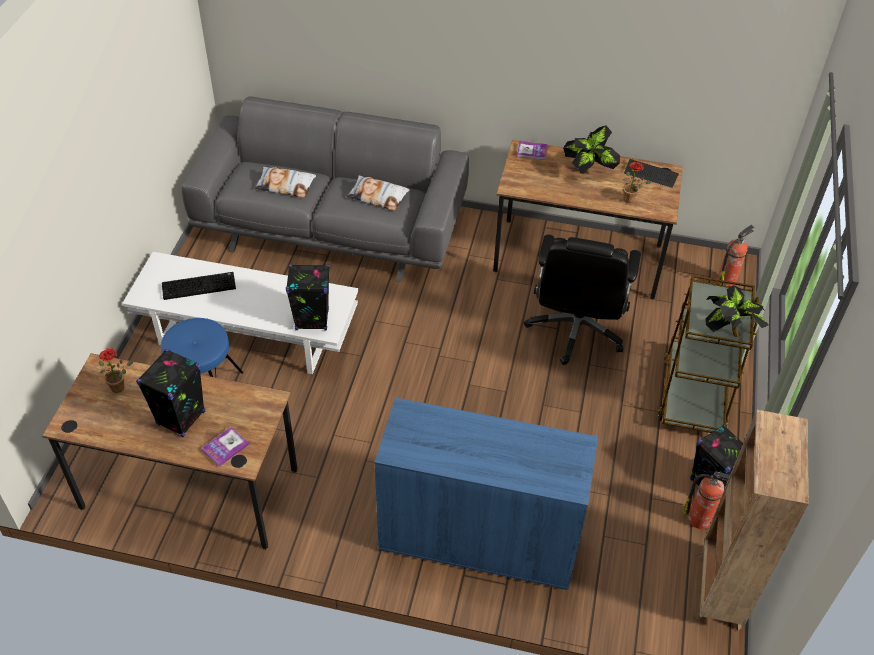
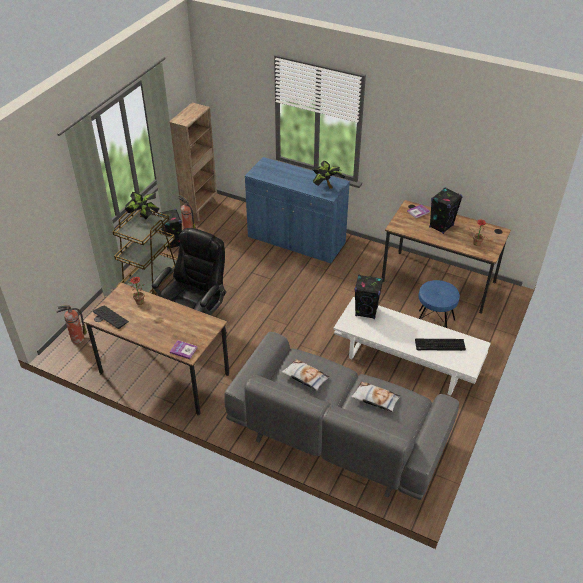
camera: 165 degrees left, 5 degrees down
potted plant [563,125,620,174] -> potted plant moved to [312,160,345,189]

